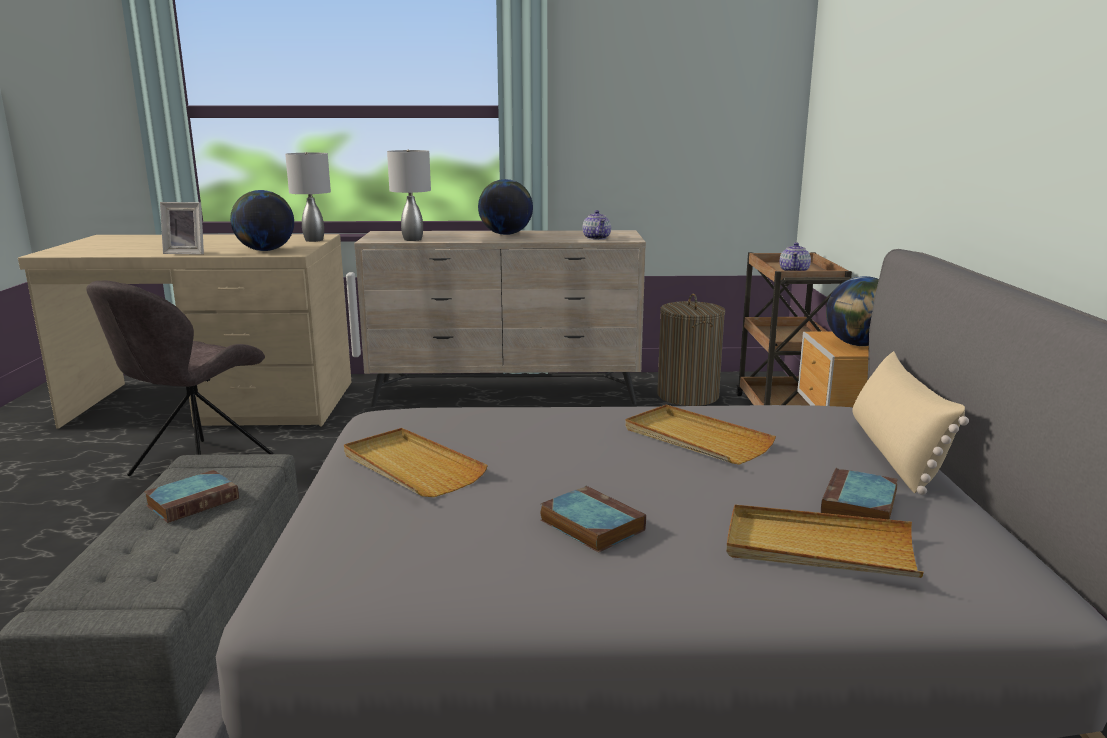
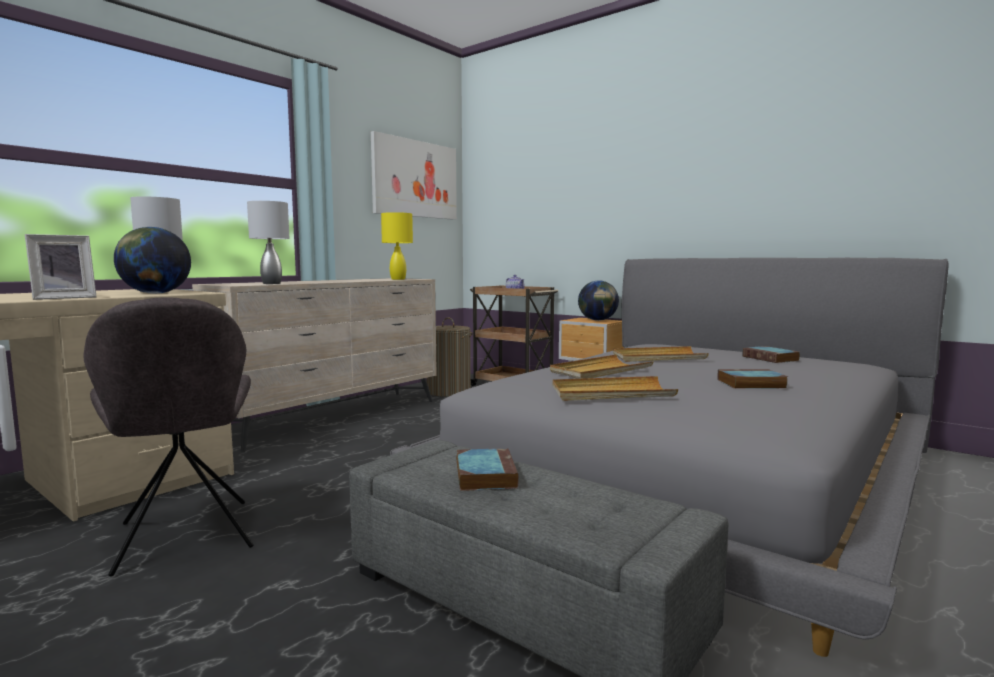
camera: 50 degrees left, 10 degrees down
globe [478,179,533,235] -> none
teapot [582,210,611,240] -> yellow table lamp [381,212,413,280]
beige tray [726,504,924,578] -> beige tray moved to [550,355,654,379]
beige pillow [852,351,969,495] -> none
none -> picture [371,131,457,220]

